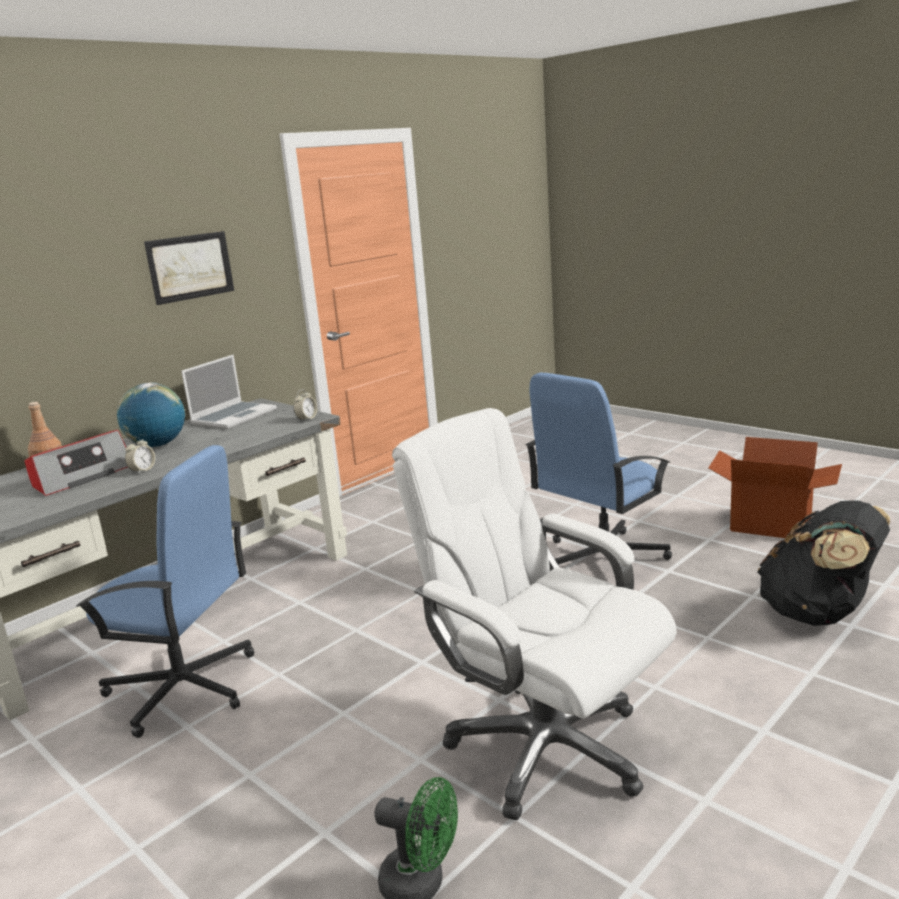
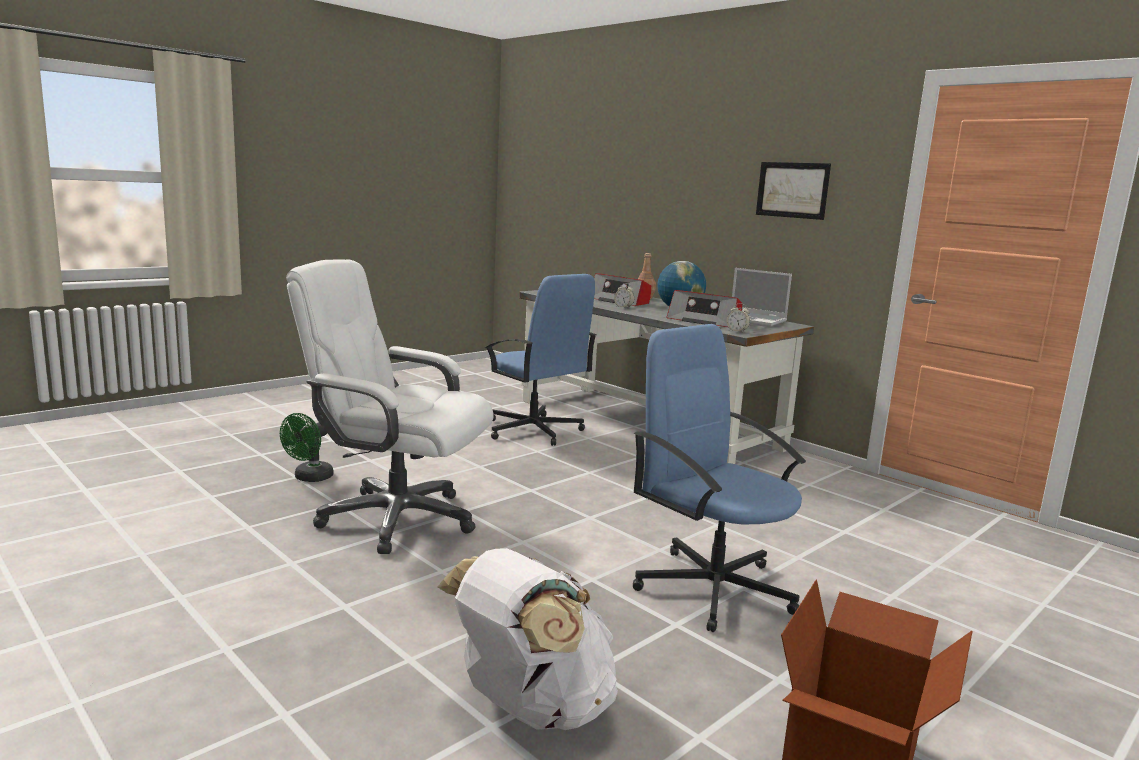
camera: 90 degrees right, 5 degrees down
blue office chair [76,445,254,738] -> blue office chair turned 60 degrees counterclockwise [485,274,596,446]
white office chair [392,408,676,820] -> white office chair turned 120 degrees counterclockwise [286,260,493,554]
black backpack [757,500,890,626] -> white backpack [438,548,618,730]
none -> radio [666,290,742,327]

